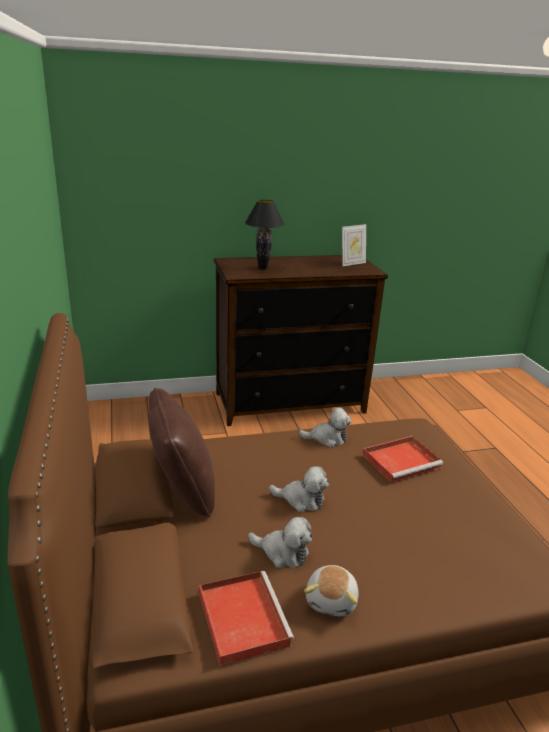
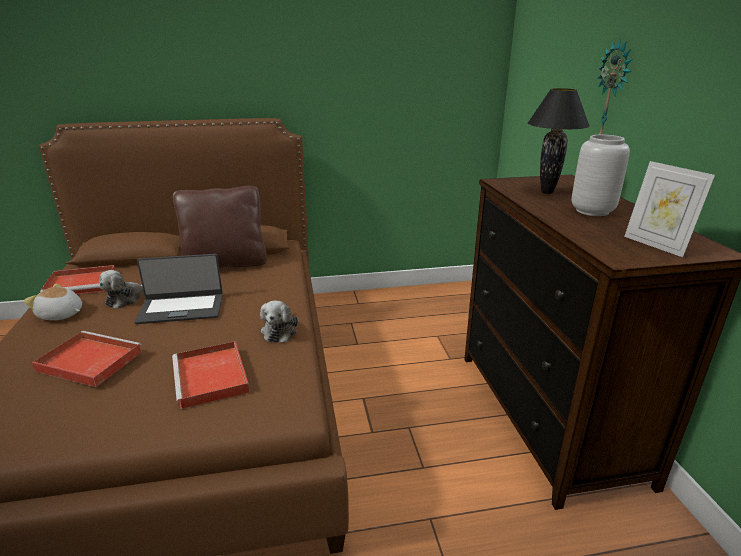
camera: 95 degrees right, 0 degrees up
plush toy [269,466,329,512] -> laptop [135,254,223,324]
none -> red tray [32,331,142,387]
none -> grey vase [572,135,630,216]
none -> wall clock [597,40,633,135]

